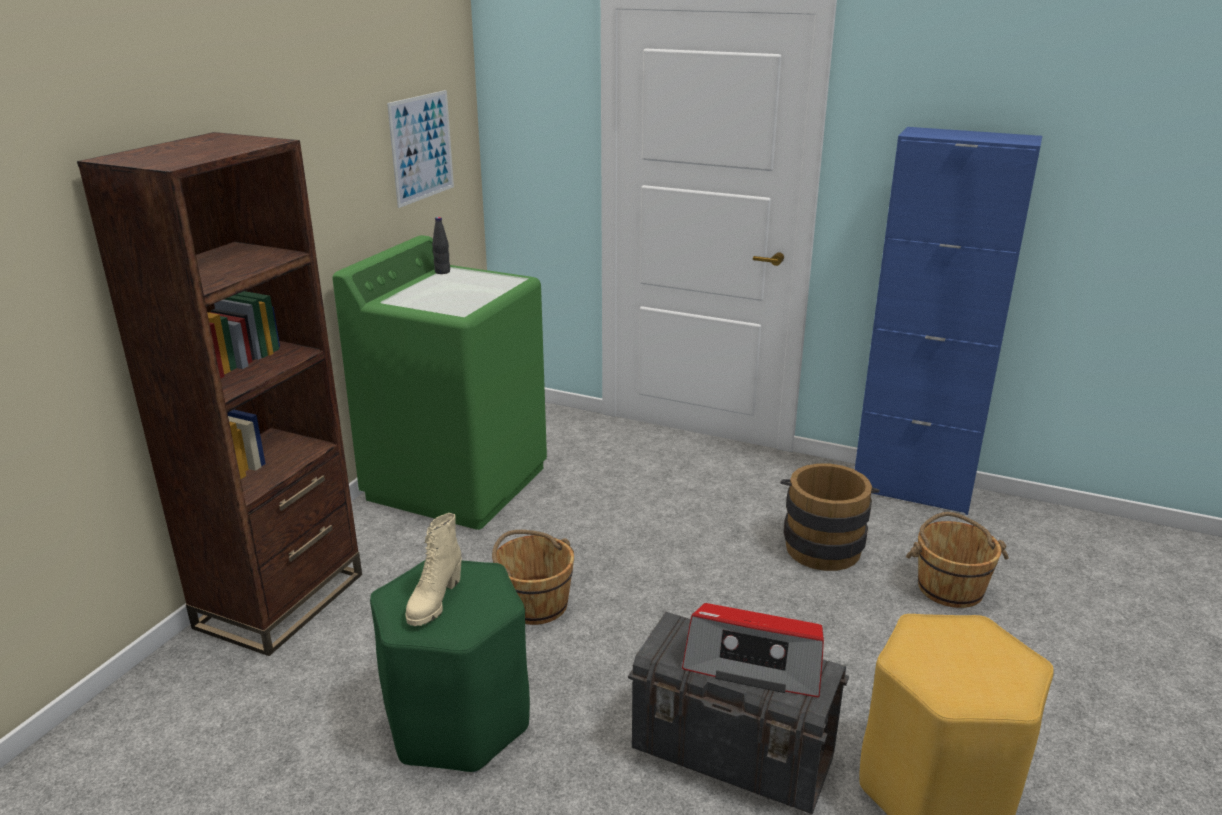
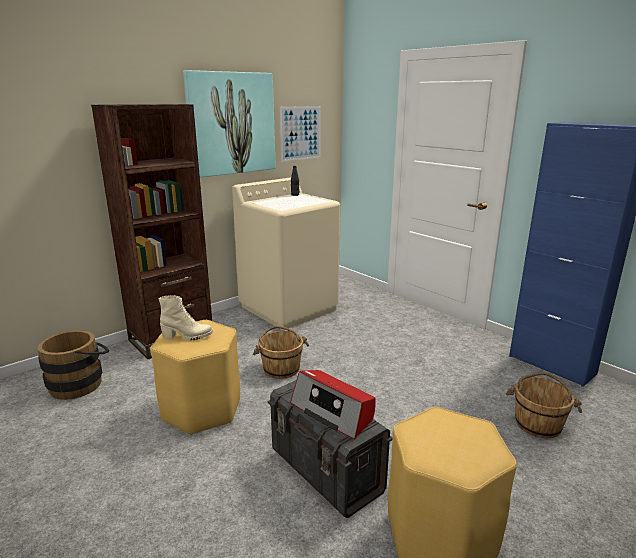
camera: 25 degrees right, 5 degrees down
green washing machine [332,235,547,530] -> beige washing machine [232,177,340,330]
green stool [370,560,530,773] -> yellow stool [151,320,240,435]
beige boot [406,513,462,626] -> beige boot turned 135 degrees counterclockwise [159,295,213,341]
brown bucket [780,463,879,571] -> brown bucket moved to [38,330,109,400]
none -> picture [183,70,276,177]

